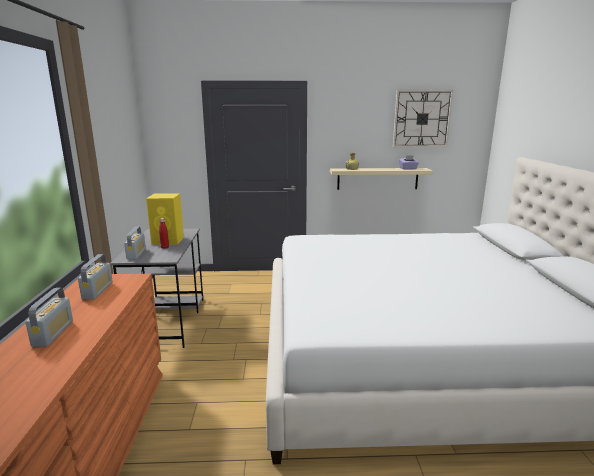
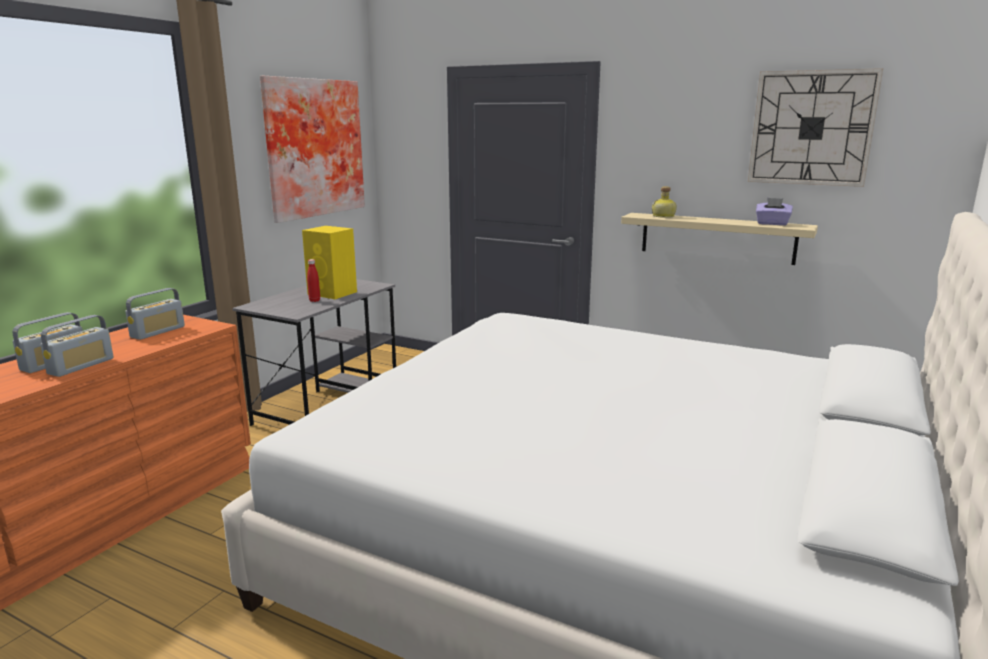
camera: 30 degrees right, 0 degrees up
radio [124,227,146,260] -> radio moved to [40,315,114,377]
none -> picture [260,76,365,223]

